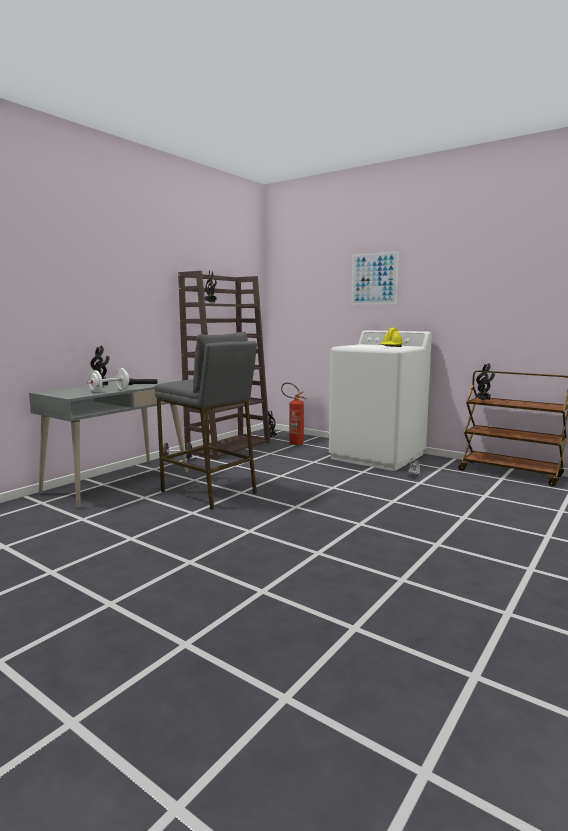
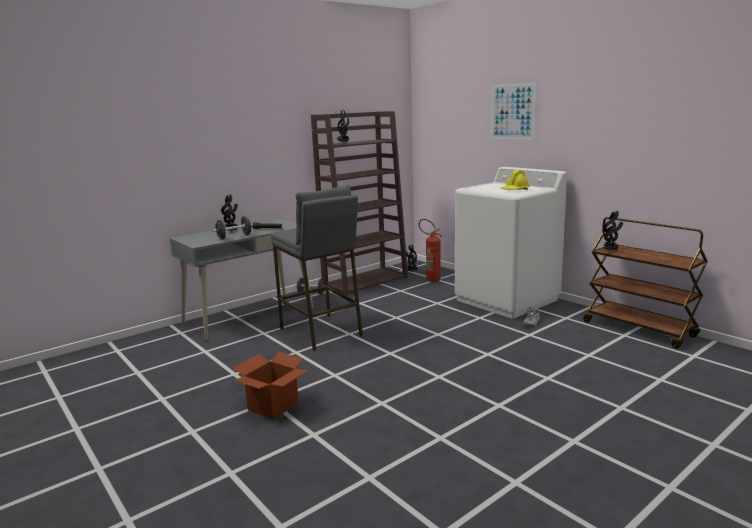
camera: 15 degrees right, 5 degrees up
white dumbbell [87,368,130,393] -> black dumbbell [213,216,253,240]
none -> cardboard box [232,351,309,420]

